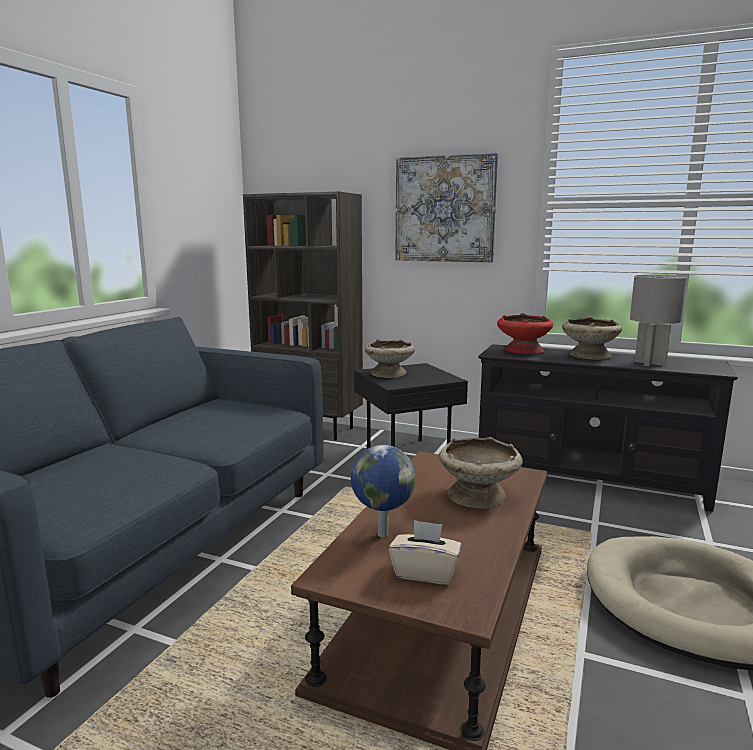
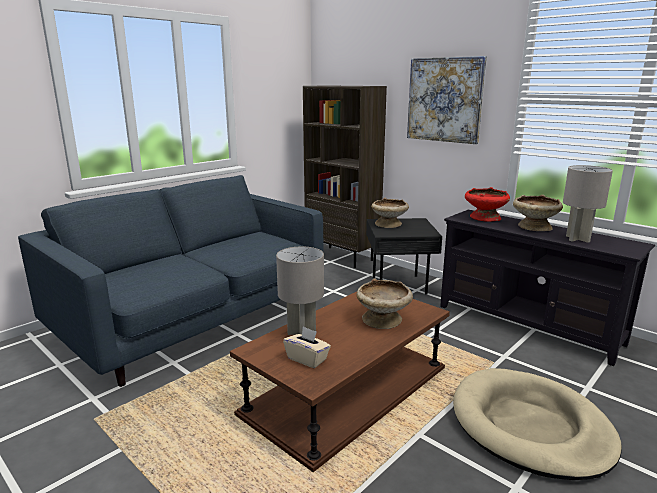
camera: 20 degrees right, 5 degrees up
globe [351,445,416,537] -> grey table lamp [276,246,324,335]

